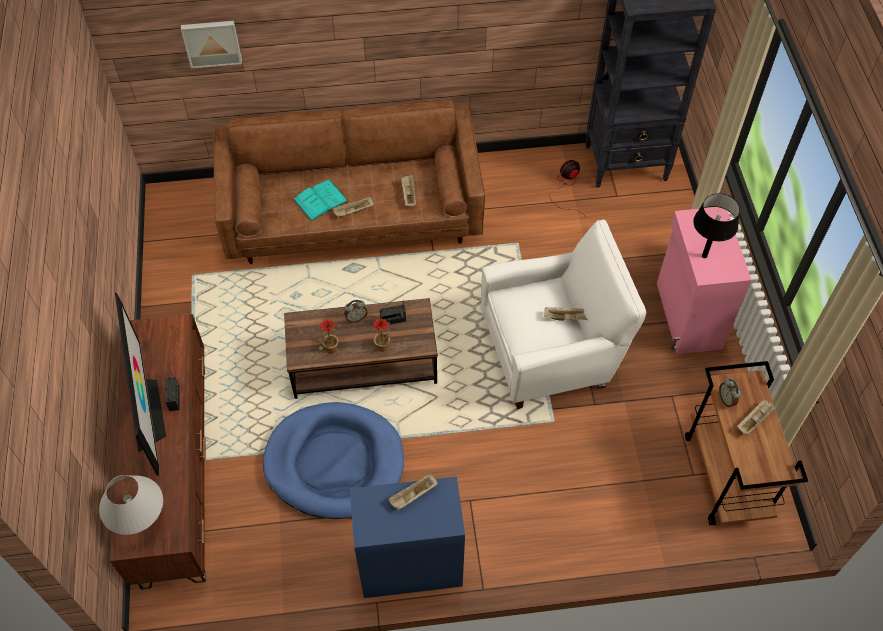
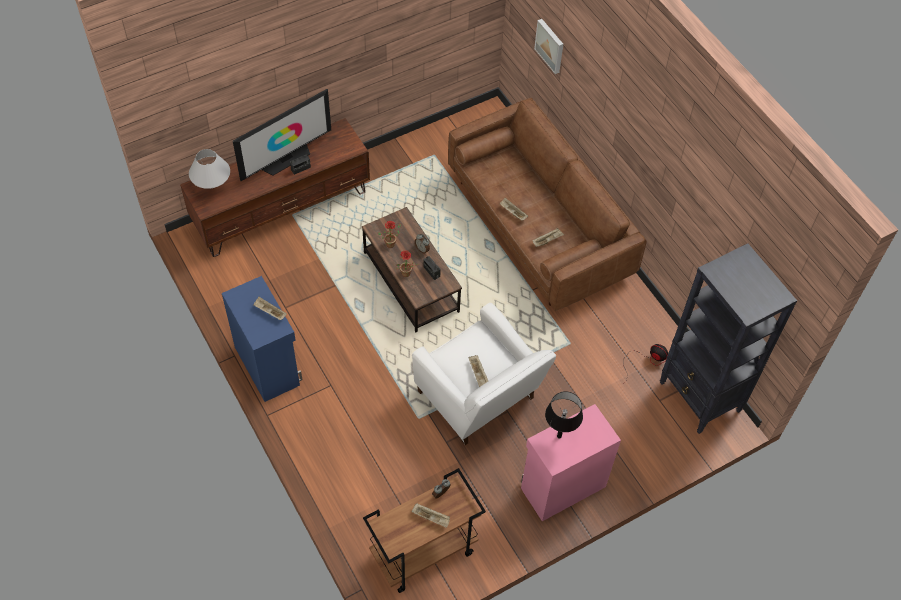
camera: 65 degrees right, 0 degrees up
blue dog bed [263,402,404,519] -> none
turquoise book [293,180,349,221] -> none

